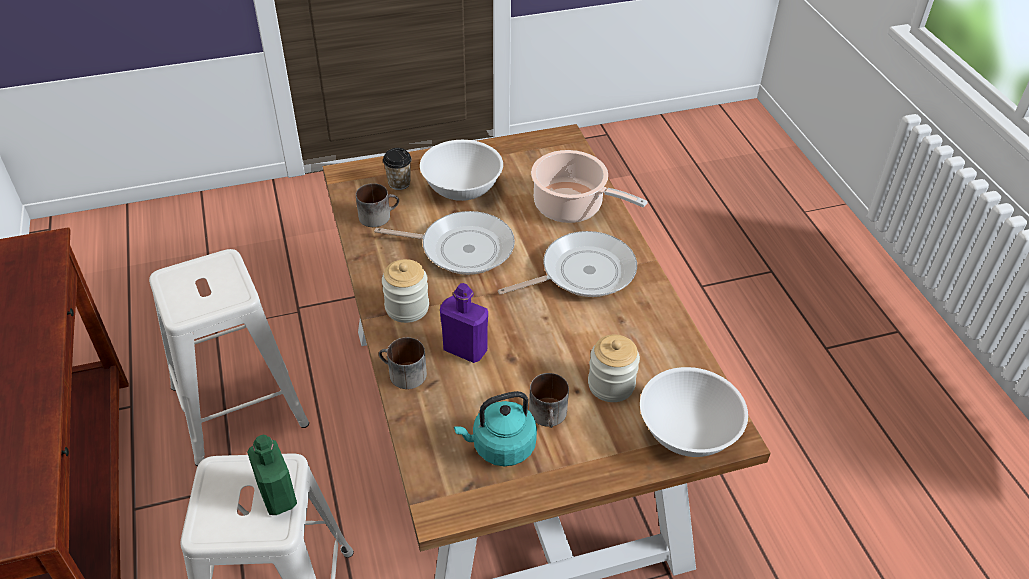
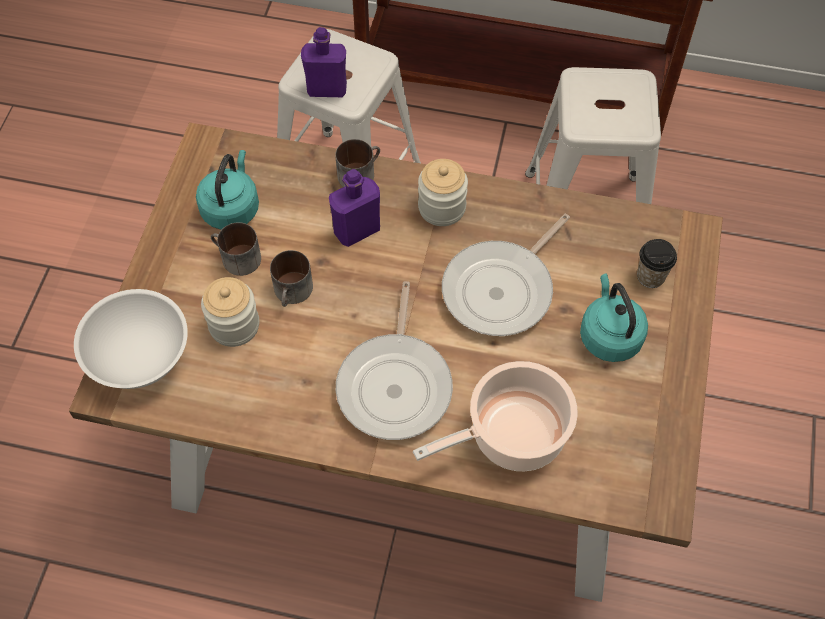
camera: 120 degrees right, 15 degrees up
green bottle [247,434,297,515] -> purple bottle [301,27,347,97]
mug [356,183,399,227] -> mug moved to [270,250,313,307]
white bowl [420,140,503,201] -> turquoise kettle [580,273,648,362]

